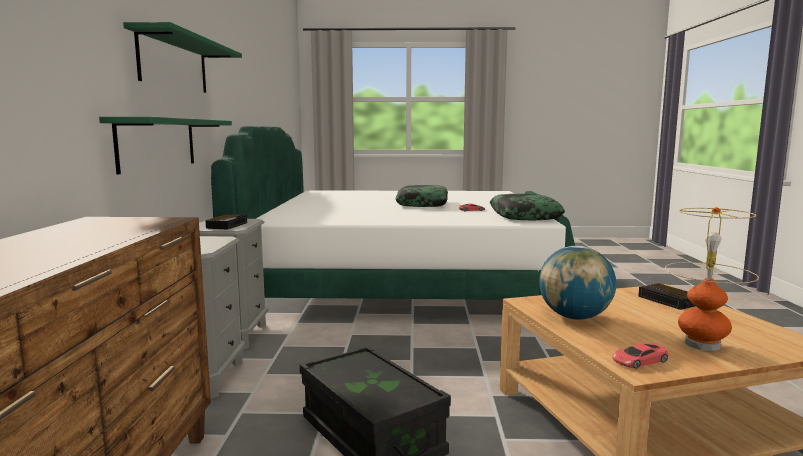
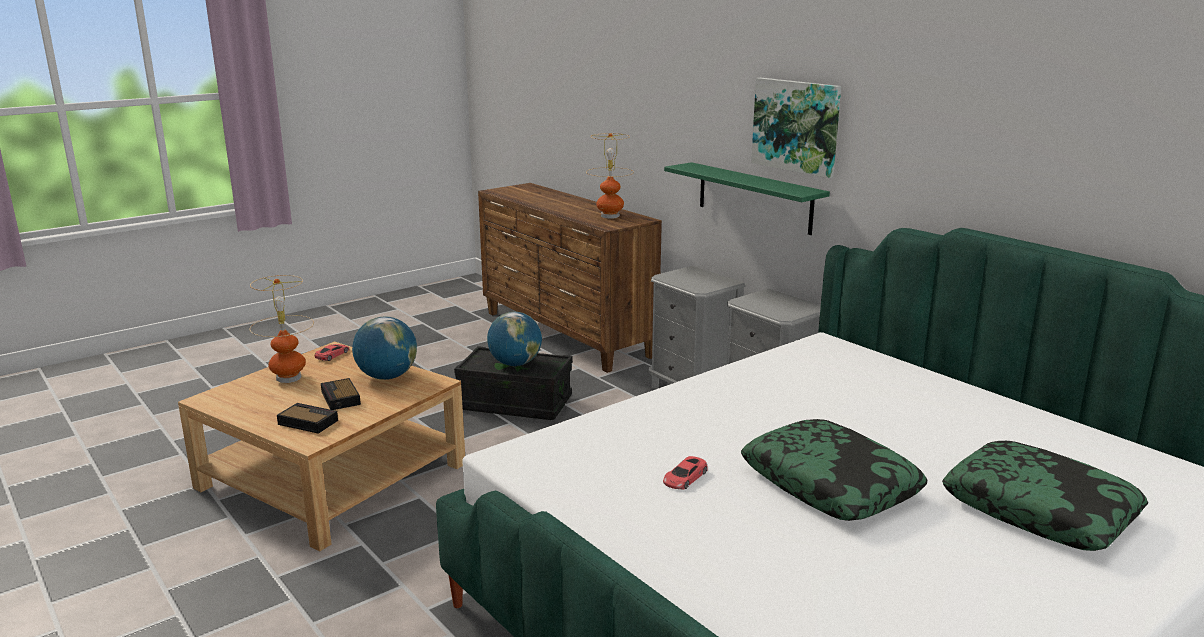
camera: 140 degrees right, 10 degrees up
green shelf [123,22,242,93] -> picture [751,78,841,178]
alarm clock [205,214,247,230] -> alarm clock moved to [321,378,361,410]
pillow [490,194,565,220] -> pillow moved to [942,441,1148,551]
none -> globe [487,312,542,366]
none -> table lamp [586,133,634,219]

